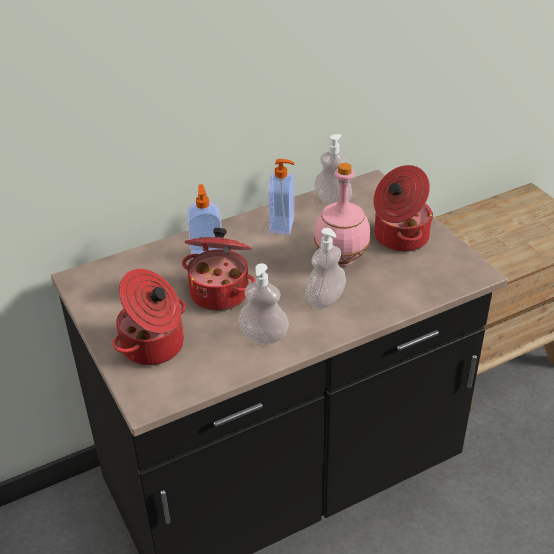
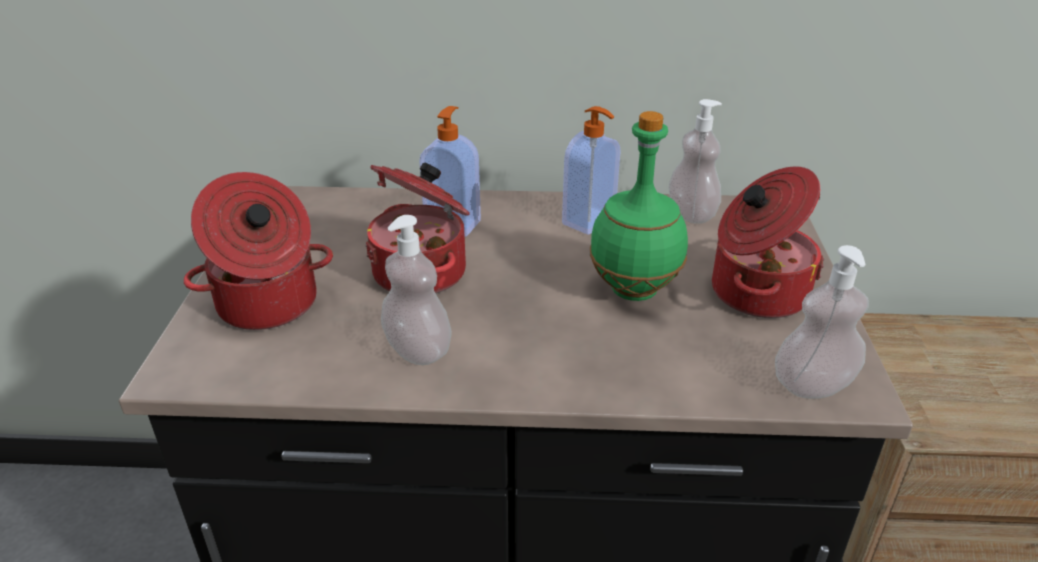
camera: 30 degrees right, 5 degrees down
soap dispenser [305,228,346,308] -> soap dispenser moved to [775,245,869,399]
pink bottle [314,163,370,266] -> green bottle [590,111,688,301]

